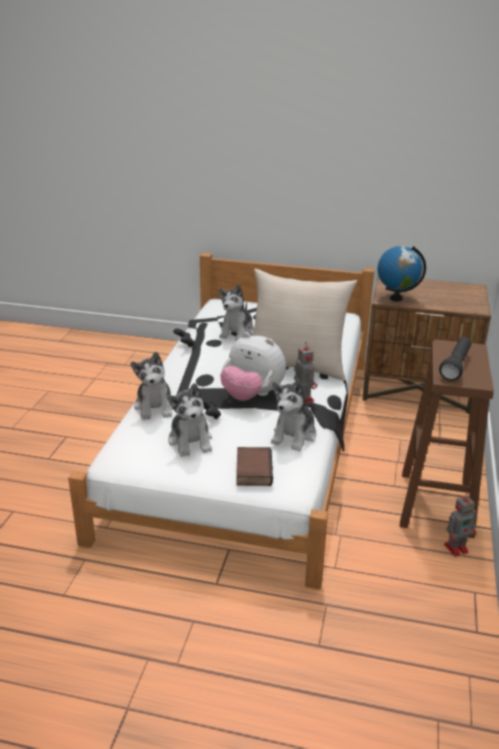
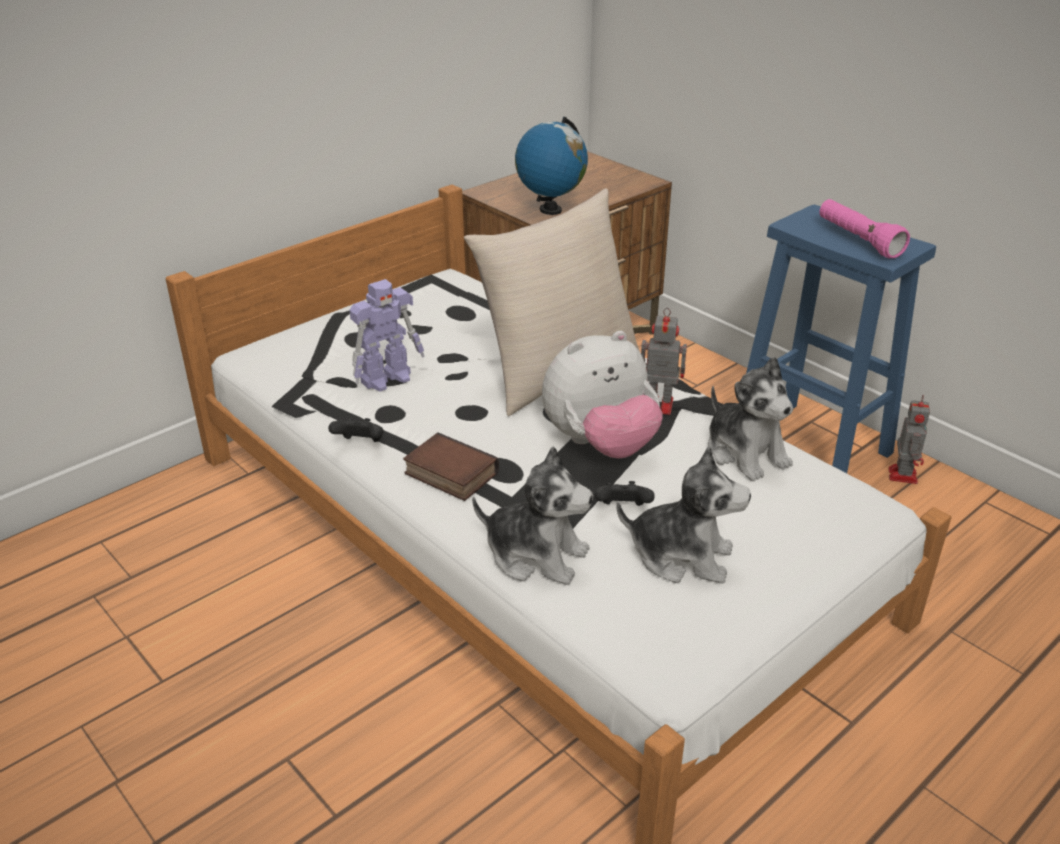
camera: 55 degrees left, 5 degrees up
plush toy [218,284,254,341] -> toy robot [350,279,424,392]
book [236,447,273,486] -> book moved to [403,432,499,501]
brown stool [400,339,494,538] -> blue stool [746,205,936,473]
black flashlight [439,337,471,381] -> pink flashlight [819,199,910,258]

